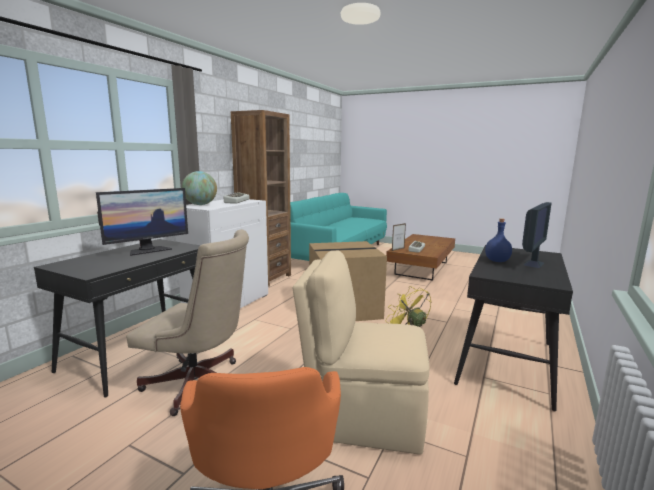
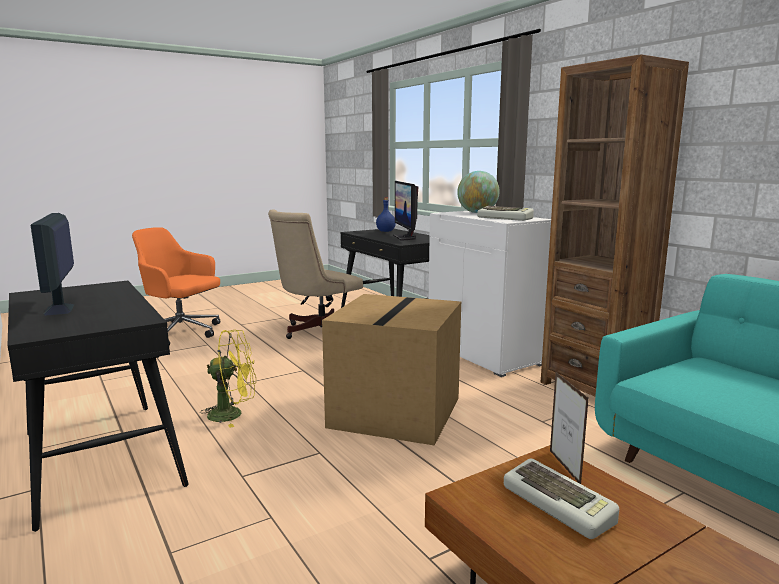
camera: 120 degrees right, 0 degrees up
beige chair [292,251,429,455] -> none
blue bottle [485,218,512,262] -> blue bottle moved to [376,197,396,232]

